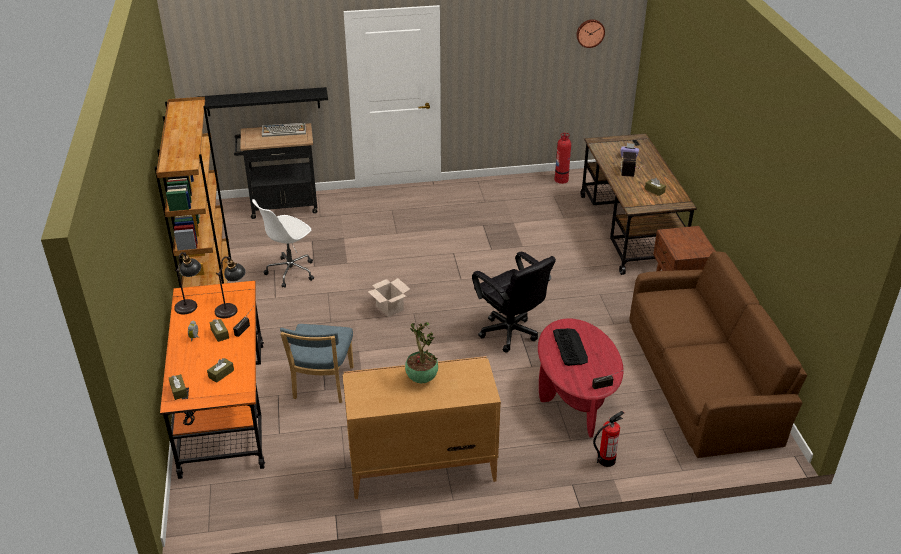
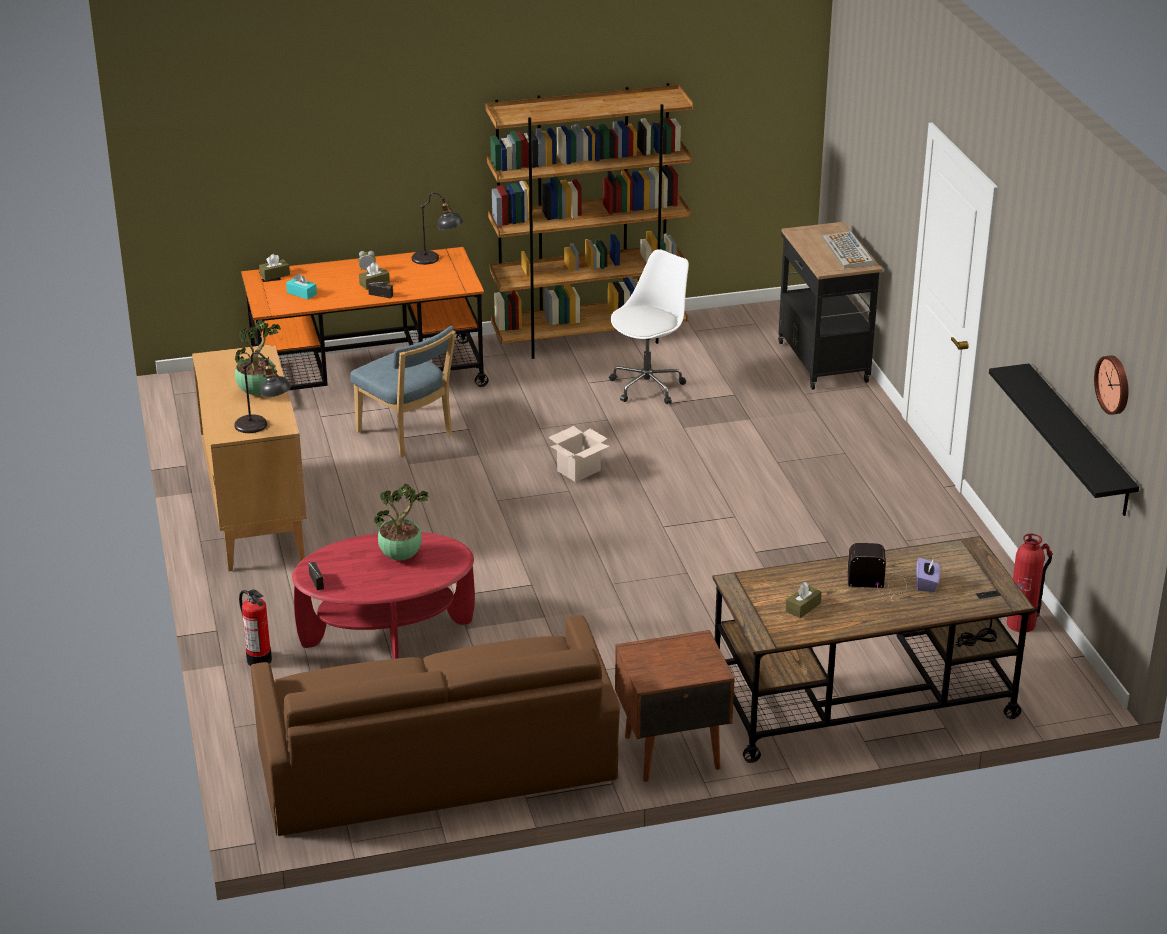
camera: 85 degrees right, 5 degrees down
black shelf [197,87,328,116] -> black shelf moved to [989,363,1139,516]
brown tissue box [207,358,234,383] -> turquoise tissue box [286,273,317,300]
grey table lamp [215,256,246,318] -> grey table lamp moved to [234,352,291,433]
white office chair [252,199,314,288] -> white office chair turned 90 degrees clockwise [609,249,689,404]
blue chair [280,324,354,403] -> blue chair turned 135 degrees counterclockwise [351,326,456,457]
black office chair [472,252,556,352] -> none
keyboard [553,328,588,366] -> potted plant [374,484,429,560]

